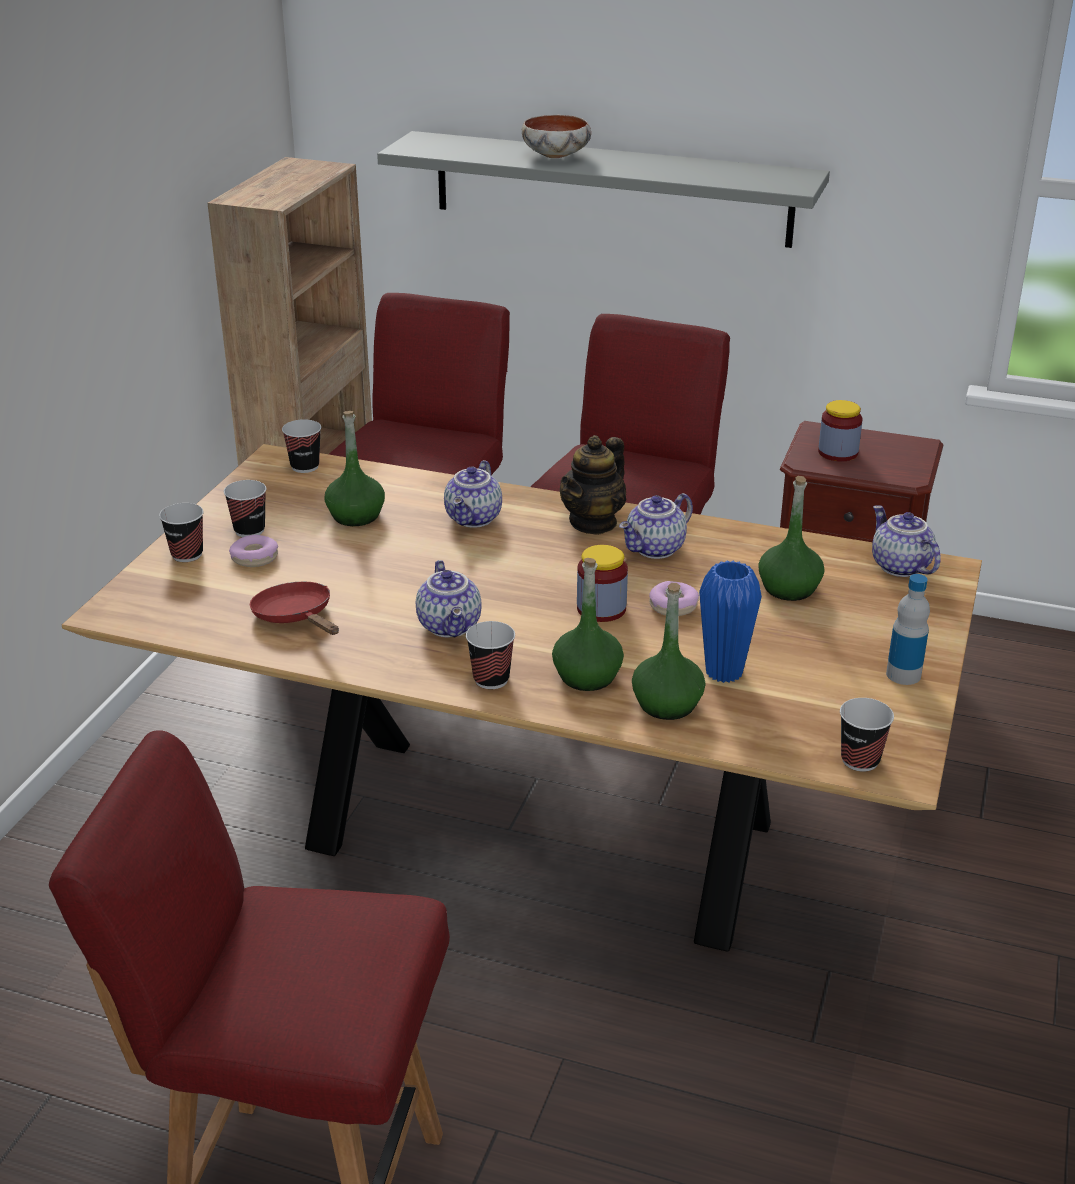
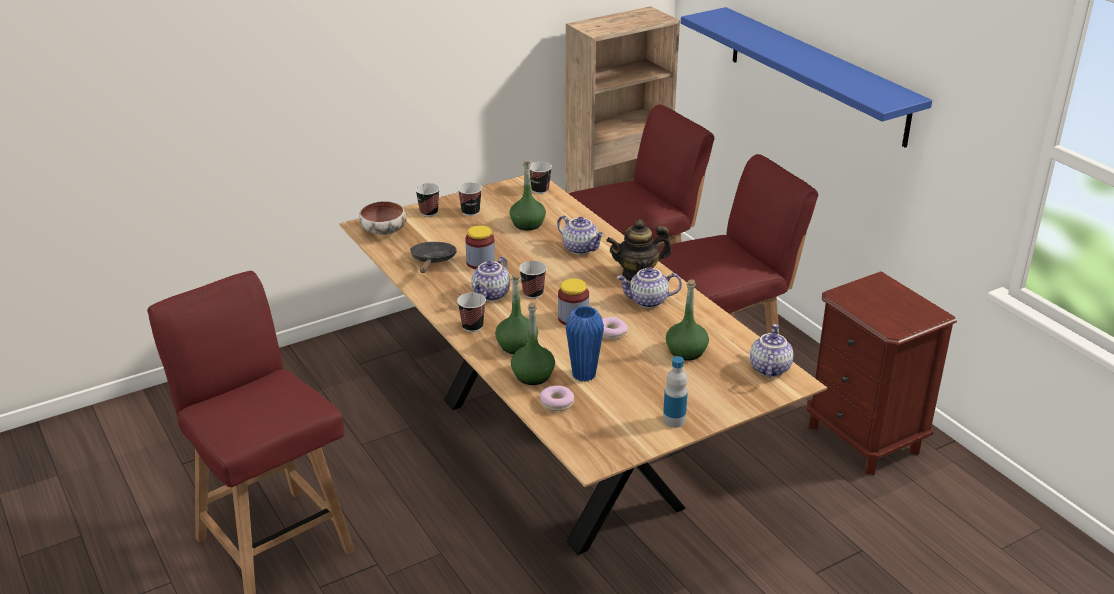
camera: 40 degrees right, 0 degrees up
donut [229,535,278,567] -> donut moved to [540,385,574,411]
red frying pan [250,582,339,635] -> black frying pan [410,242,457,273]
grey shelf [377,131,830,248] -> blue shelf [681,7,932,148]
teapot [444,460,502,528] -> teapot turned 105 degrees counterclockwise [557,216,604,255]
bowl [522,115,591,158] -> bowl moved to [359,201,407,235]
jar [818,400,863,462] -> jar moved to [465,225,495,269]
cup [840,698,894,772] -> cup moved to [519,261,547,299]

